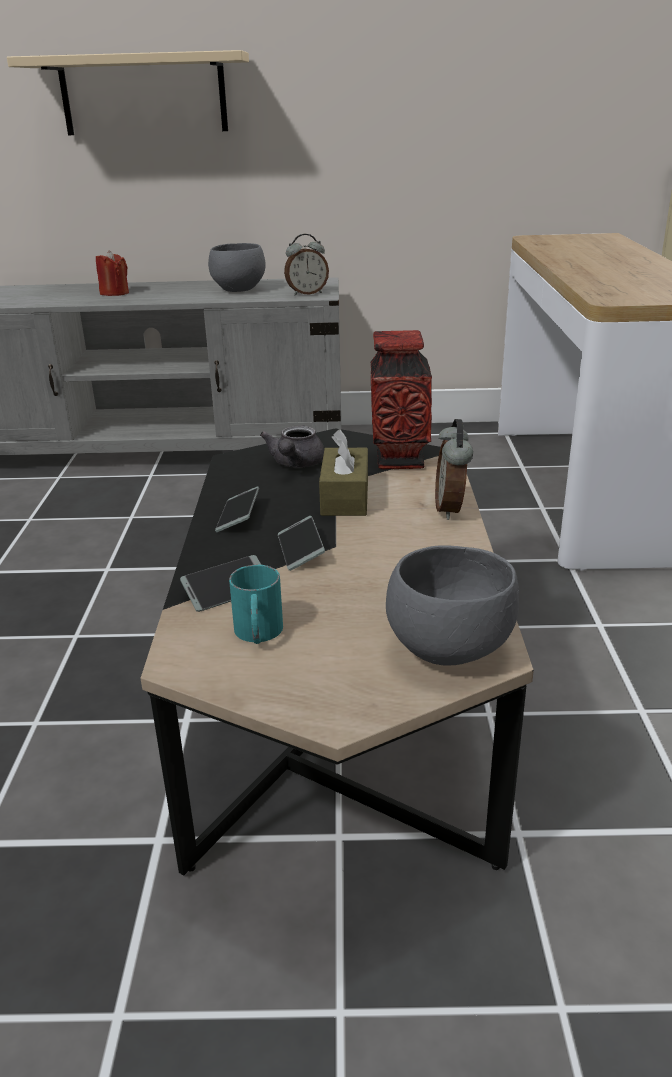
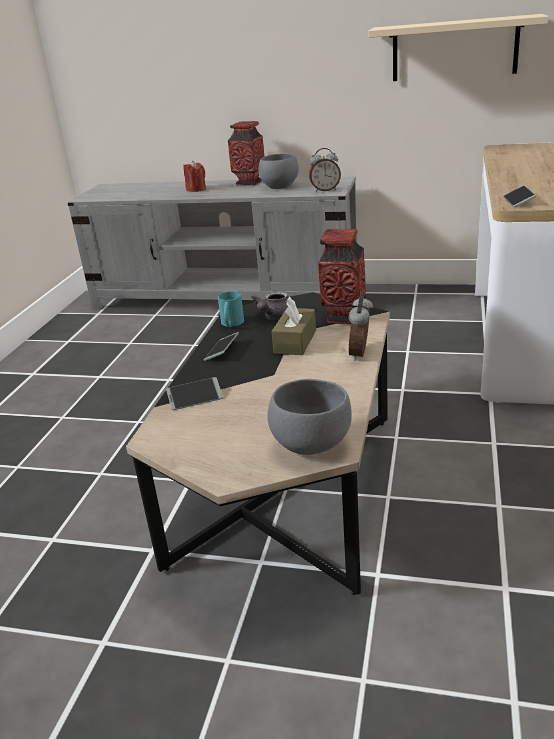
camera: 15 degrees right, 0 degrees up
beige shelf [7,50,249,135] -> beige shelf moved to [368,14,549,81]
turquoise mug [229,565,283,644] -> turquoise mug moved to [218,291,244,327]
phone [278,516,325,571] -> phone moved to [503,185,536,208]
none -> vase [228,121,264,186]

